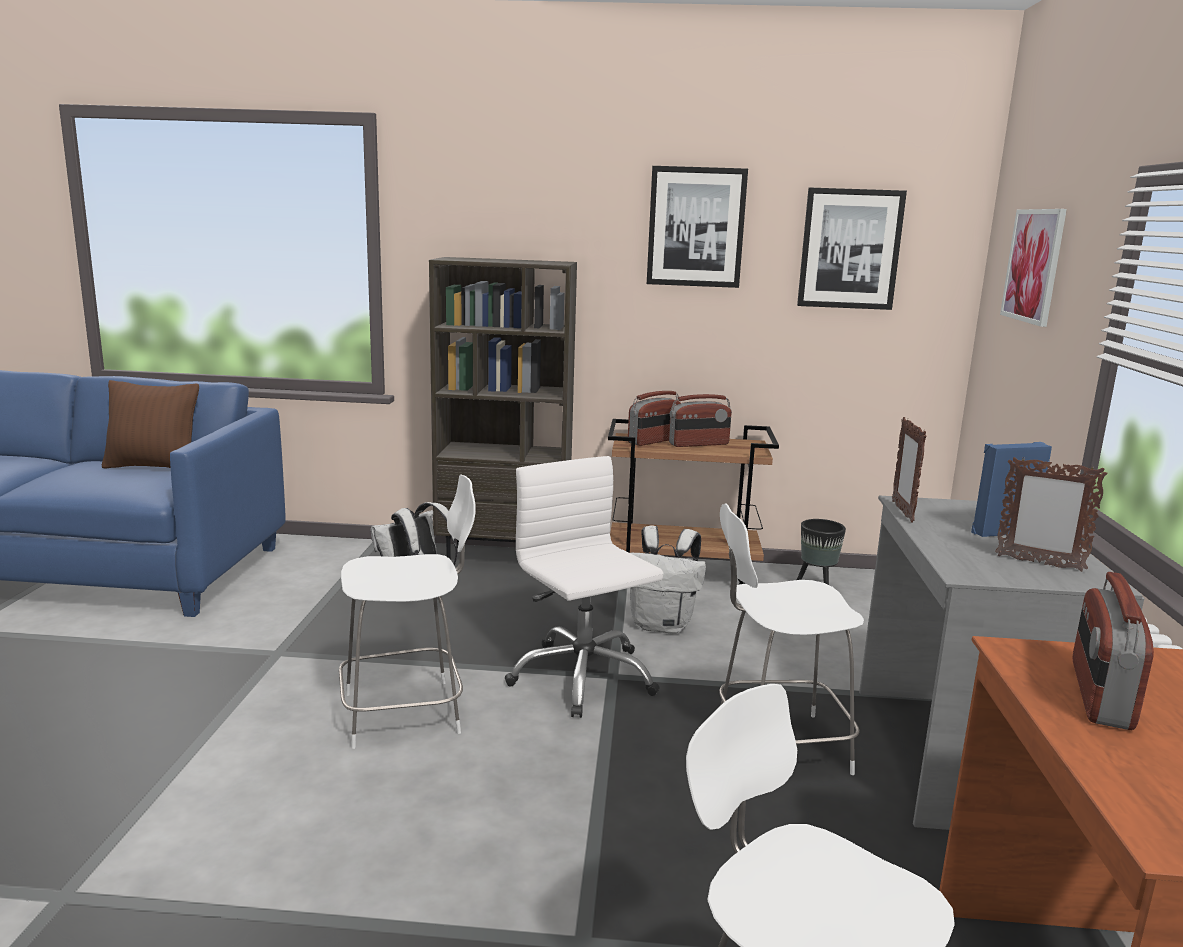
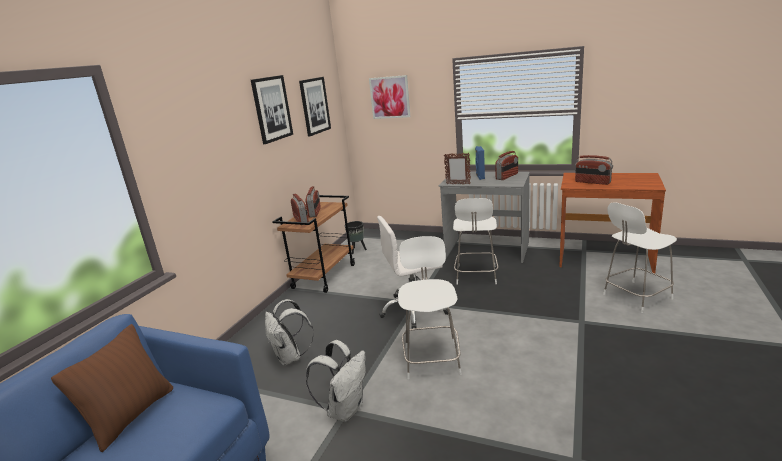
camera: 70 degrees left, 5 degrees up
brown bookcase [429,257,577,560] -> none
white backpack [630,526,706,634] -> white backpack moved to [306,340,366,422]
picture frame [995,457,1107,572] -> radio [495,151,518,180]

